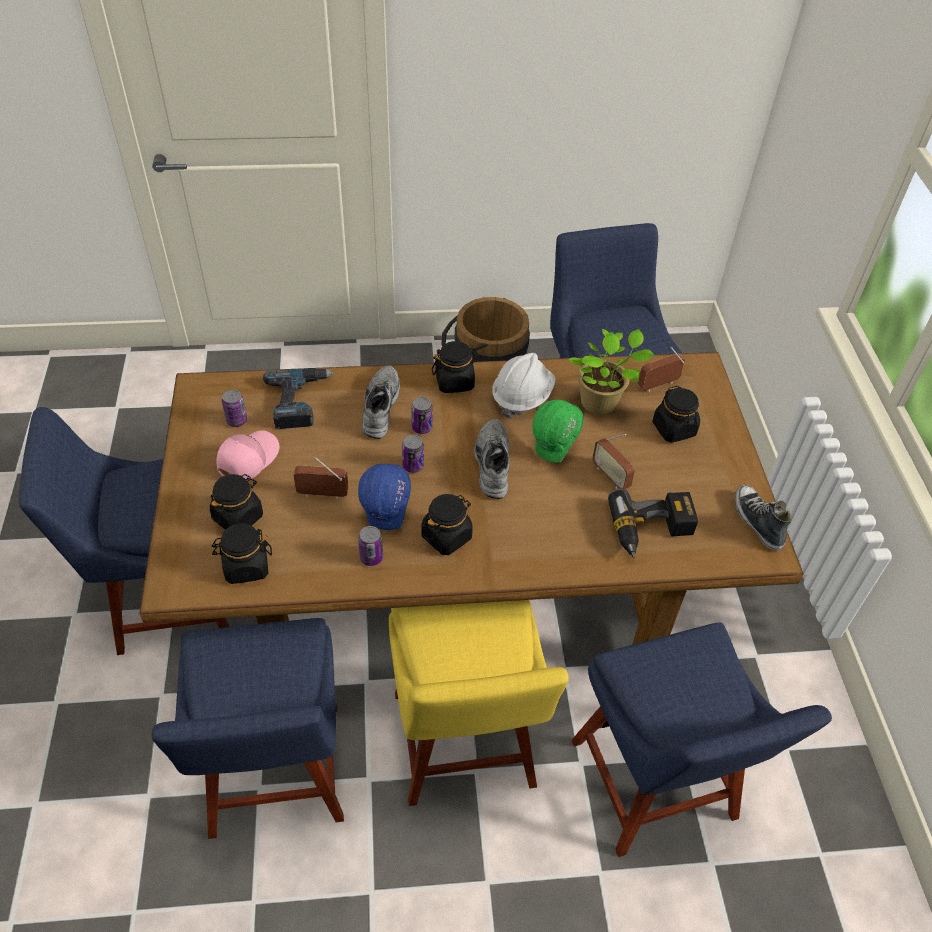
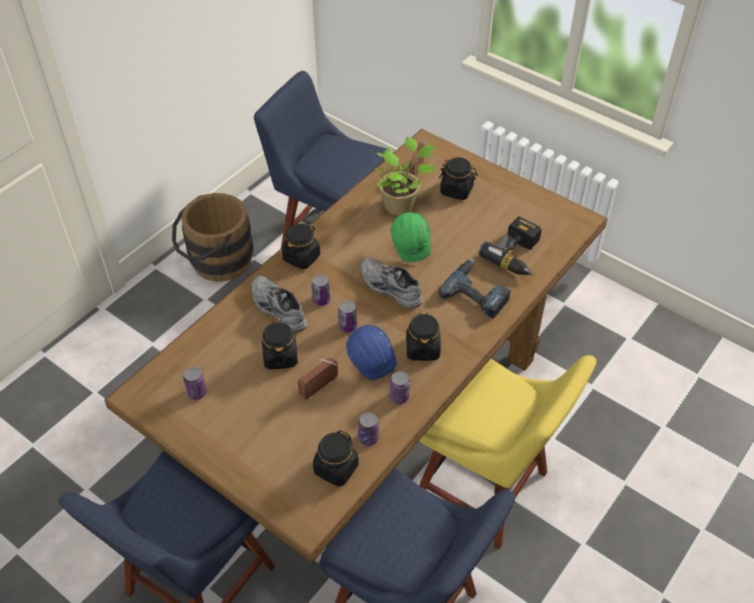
camera: 45 degrees left, 0 degrees up
black jar [210,474,263,530] -> black jar moved to [262,320,298,370]
pink cap [217,430,280,481] -> none
power drill [263,368,334,429] -> power drill moved to [438,259,511,319]
white hard hat [492,353,556,419] -> none
blue chair [572,623,832,857] -> none
radio [592,434,635,490] -> none
shoe [735,485,792,551] -> none
none -> can [358,412,379,446]

